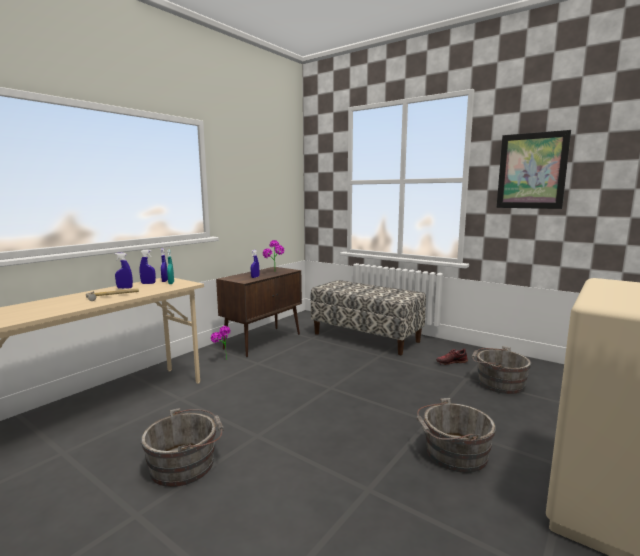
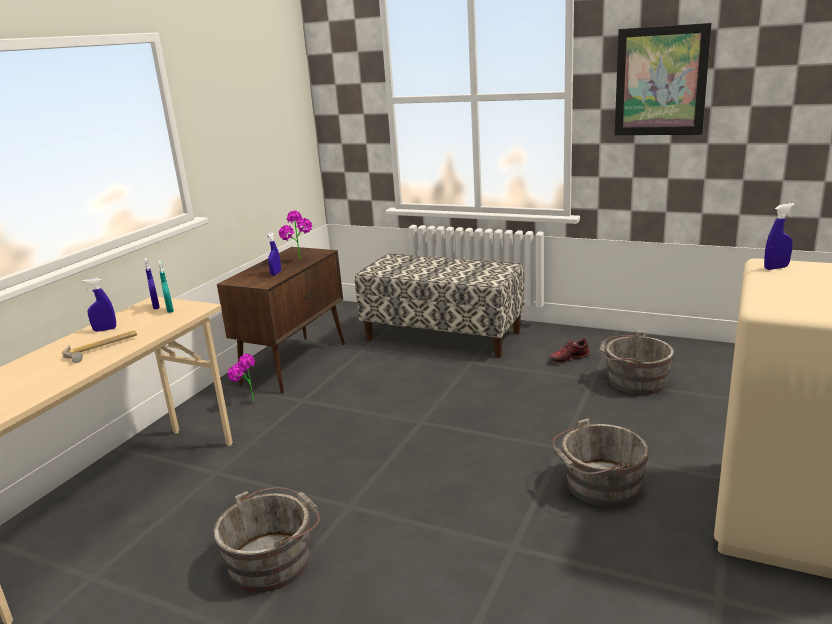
camera: 10 degrees left, 10 degrees up
blue spray bottle [140,250,156,284] -> blue spray bottle moved to [764,203,795,270]

